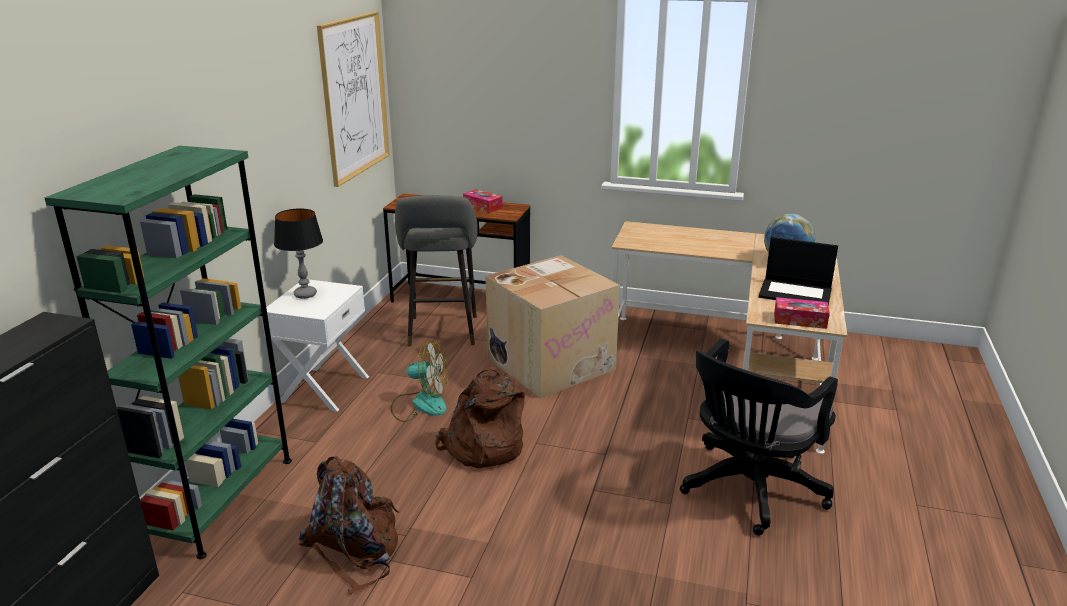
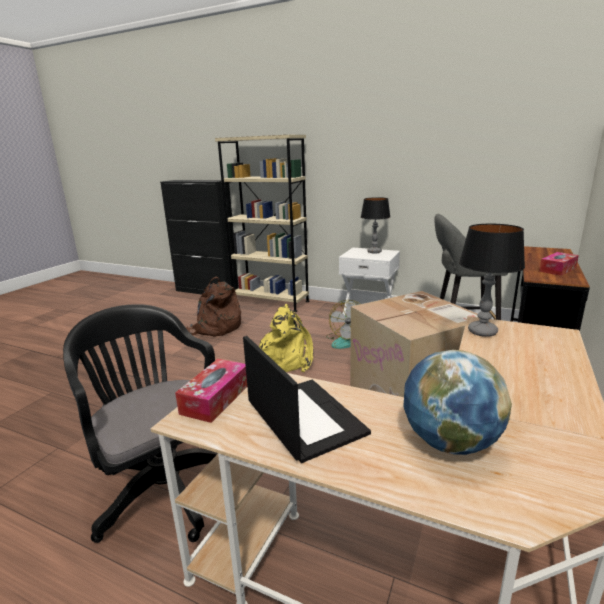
camera: 100 degrees right, 5 degrees down
green bookcase [45,146,292,559] -> beige bookcase [215,135,310,312]
picture [317,11,390,187] -> none
brown backpack [435,367,525,468] -> yellow backpack [259,304,313,372]
laptop [759,237,838,307] -> laptop turned 120 degrees clockwise [243,336,371,463]
none -> table lamp [459,224,525,337]

